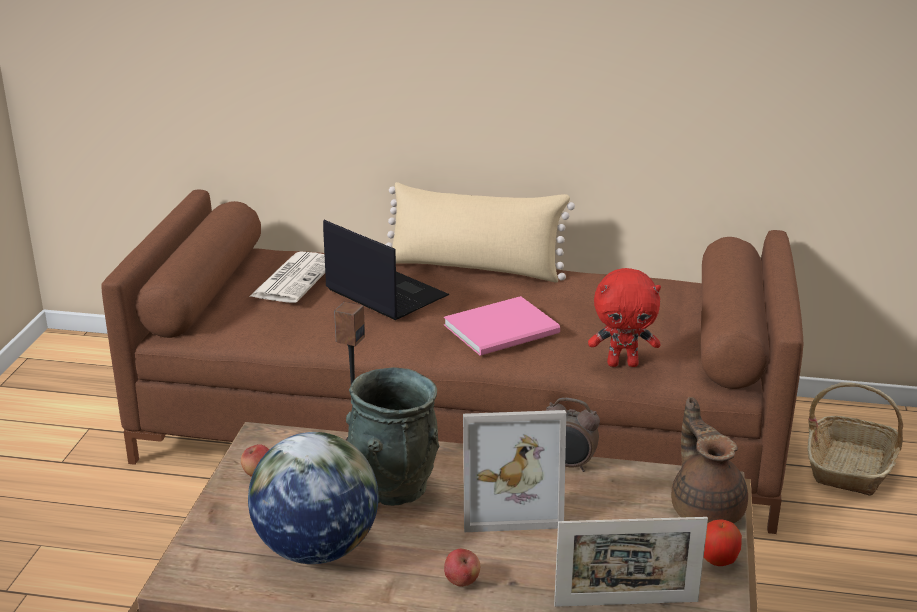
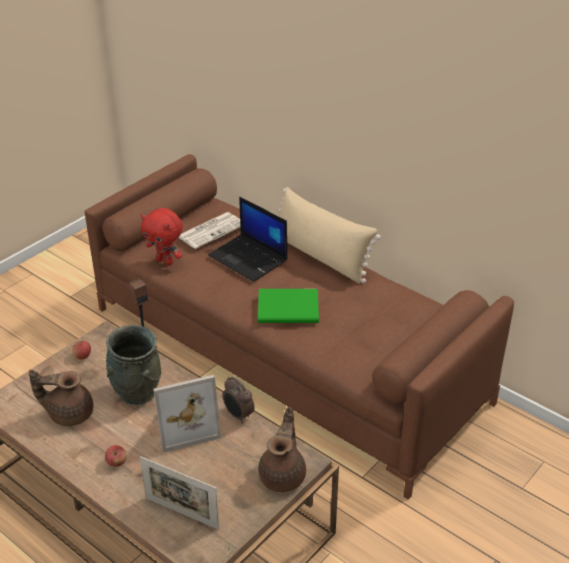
camera: 30 degrees right, 10 degrees up
globe [248,432,379,564] -> brown teapot [28,370,93,426]
laptop [323,220,449,320] -> laptop turned 150 degrees clockwise [208,197,287,282]
pink book [444,296,560,356] -> green book [258,289,319,323]
picture frame [463,410,566,532] -> picture frame turned 45 degrees counterclockwise [154,375,221,453]
red plush toy [588,268,661,367] -> red plush toy moved to [141,208,183,265]
apple [704,519,742,566] -> none
basket [807,382,903,496] -> none

